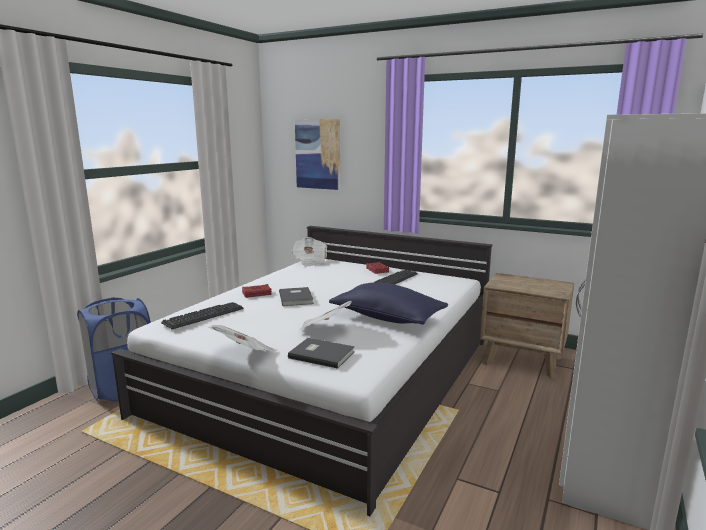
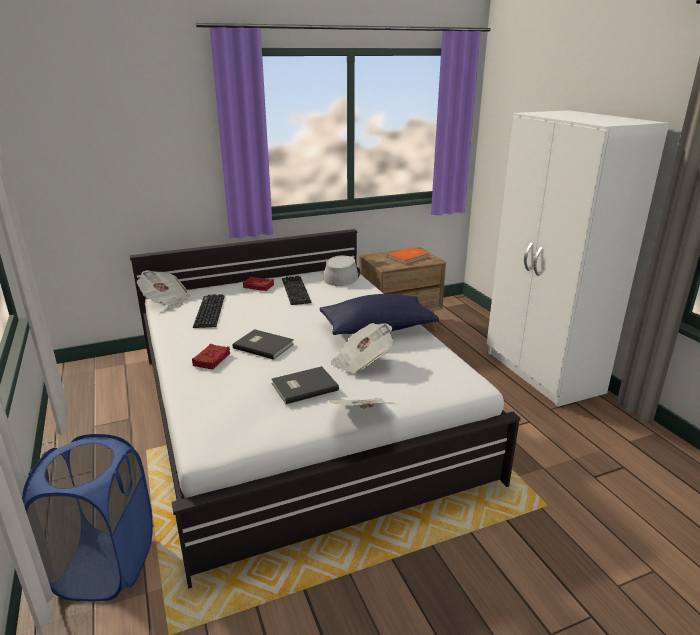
camera: 50 degrees left, 10 degrees up
keyboard [161,302,244,329] -> keyboard moved to [193,294,225,328]
grey book [288,338,355,369] -> grey book moved to [271,366,339,404]
picture [295,119,340,190] -> none
none -> grey hat [323,255,361,286]
none -> orange book [387,247,430,264]

